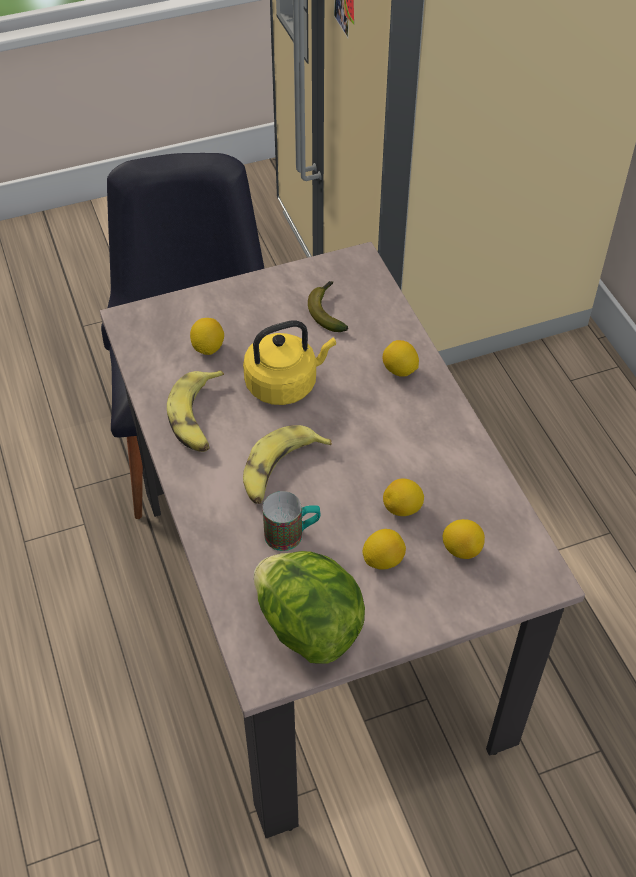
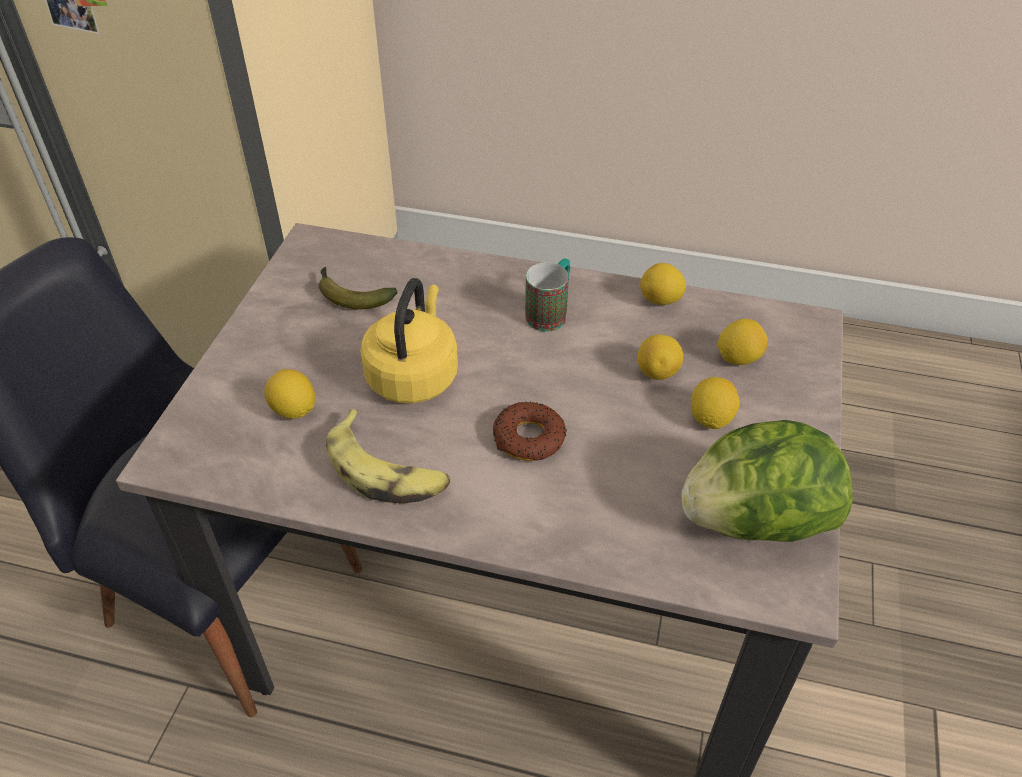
camera: 55 degrees left, 5 degrees down
banana [243,425,332,504] -> donut [493,402,567,461]
mug [263,491,320,551] -> mug moved to [525,258,570,332]
lemon [383,340,419,377] -> lemon moved to [640,263,686,305]

